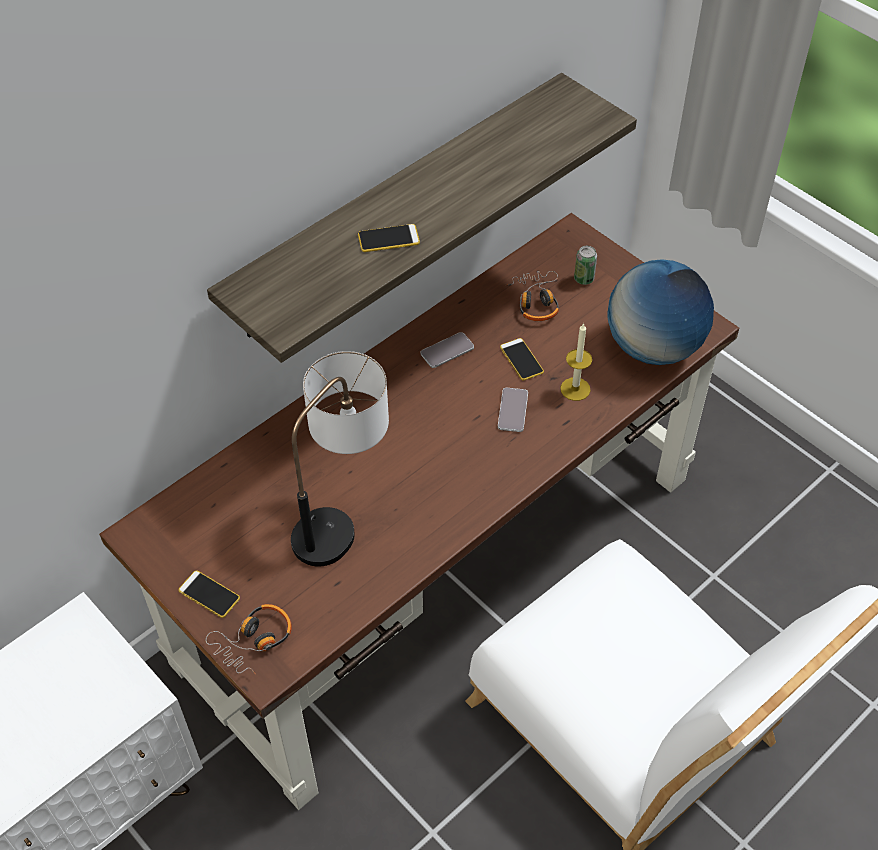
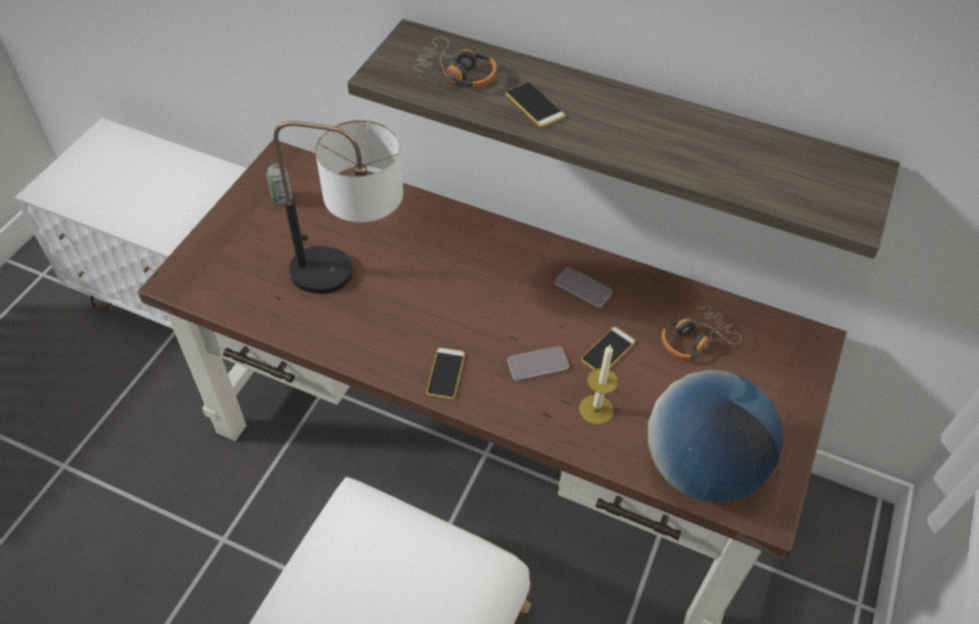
camera: 65 degrees right, 0 degrees up
phone [178,570,240,618] -> phone moved to [426,348,465,399]
headphones [206,604,292,675] -> headphones moved to [414,37,497,88]
can [574,246,597,285] -> can moved to [266,164,293,204]

